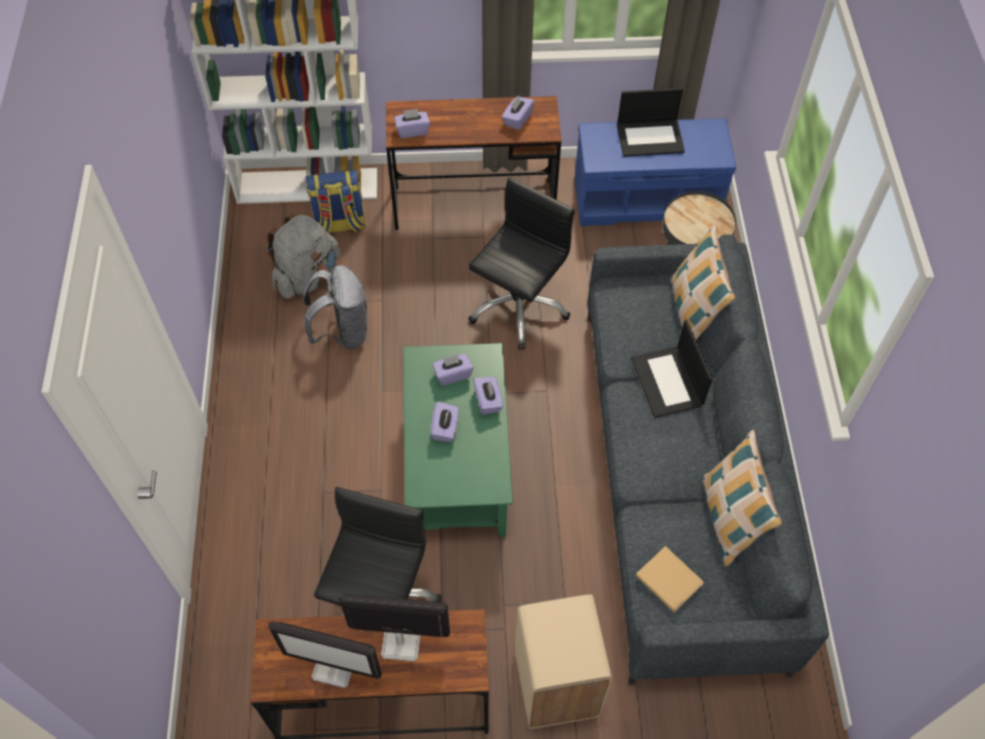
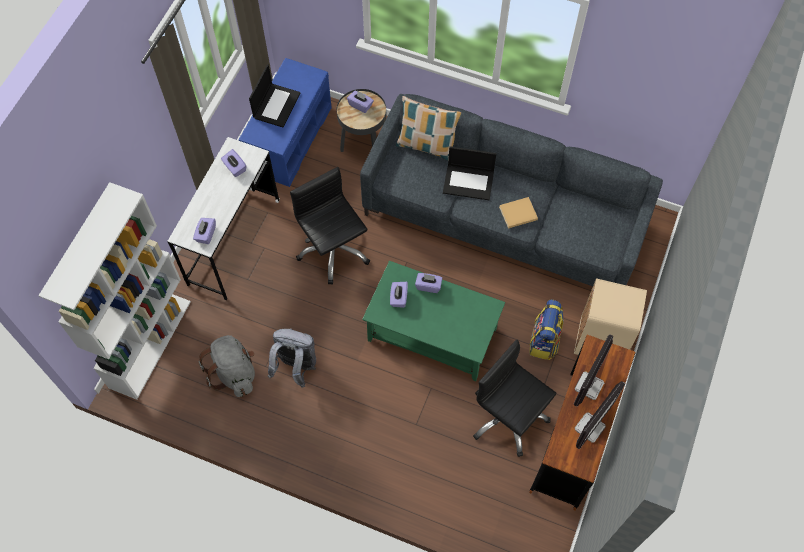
camera: 65 degrees left, 5 degrees up
backpack [305,170,366,233] -> backpack moved to [529,299,564,360]
brown desk [386,96,562,230] -> white desk [168,137,280,300]
purple tissue box [430,402,459,442] -> purple tissue box moved to [347,91,374,113]
beige book [636,546,704,612] -> beige book moved to [499,197,538,228]
pillow [701,430,782,566] -> none

